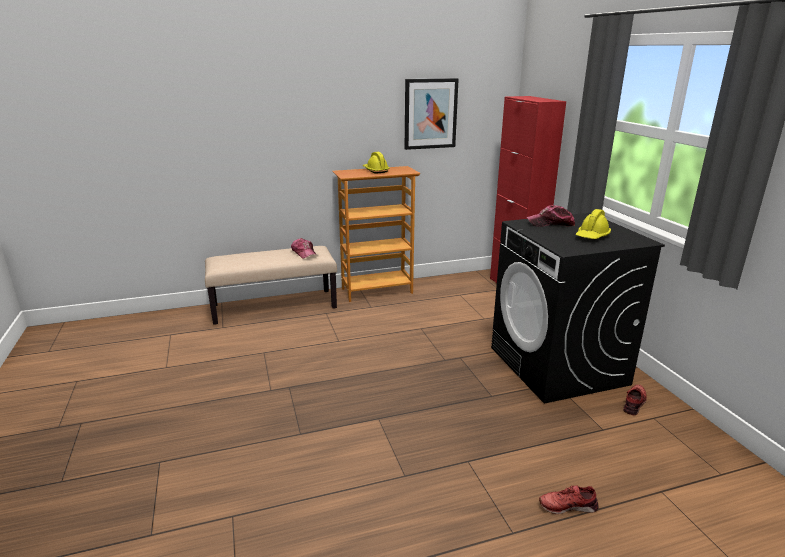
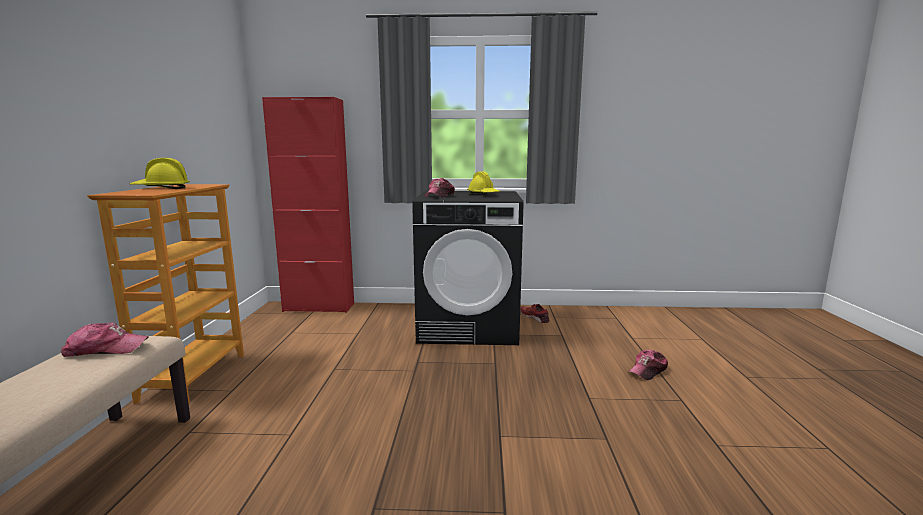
camera: 70 degrees left, 10 degrees down
picture [405,78,459,150] -> none
red shoe [539,485,599,514] -> cap [628,350,668,380]

